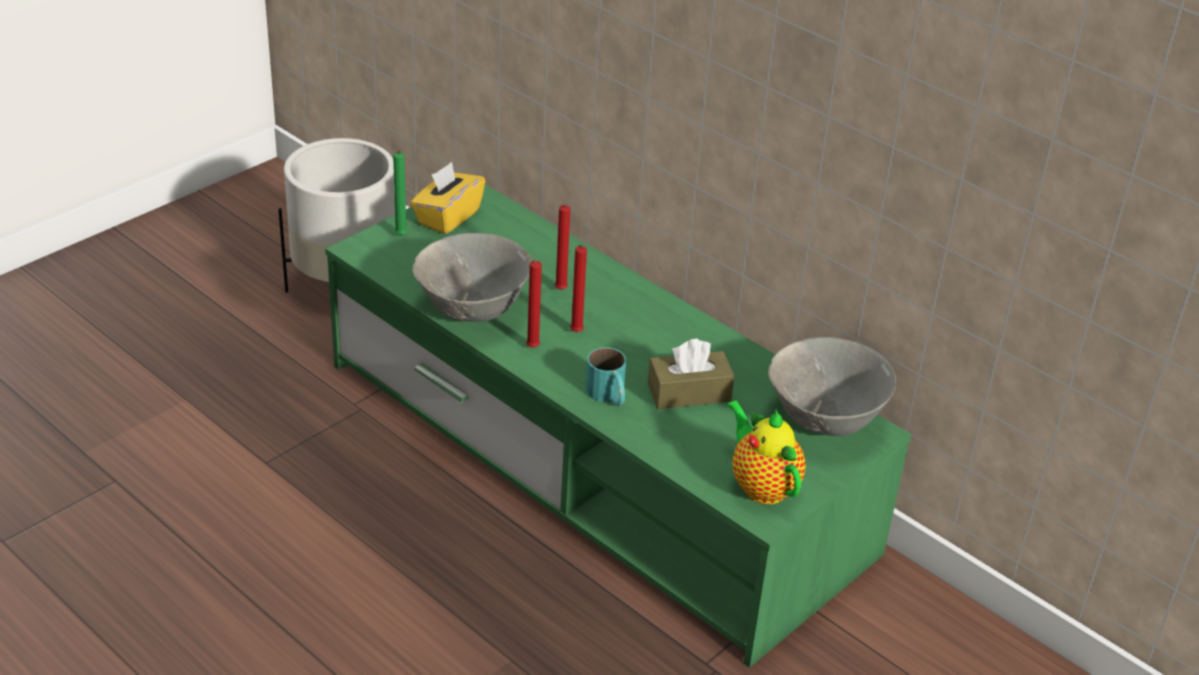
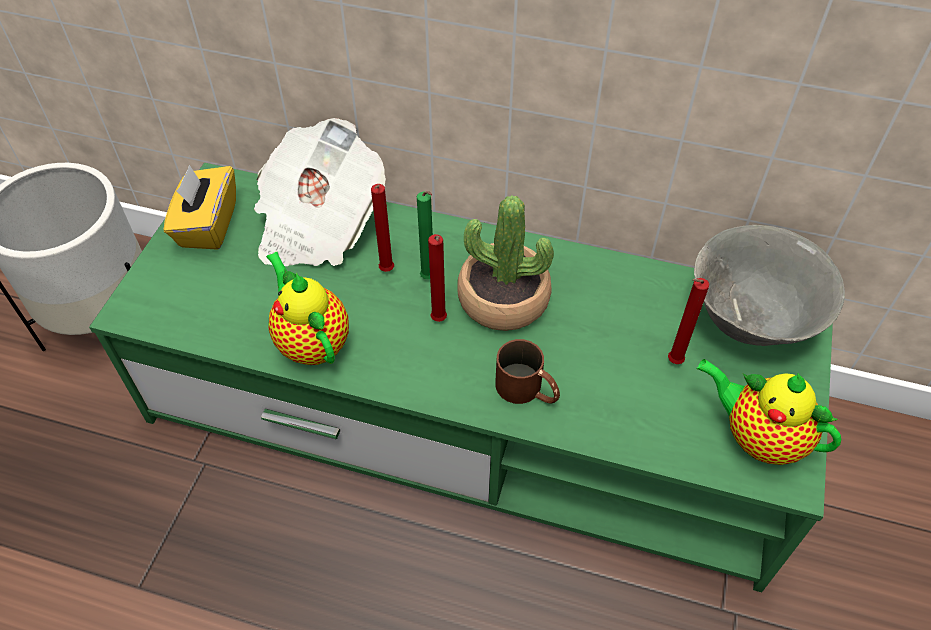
camera: 25 degrees left, 15 degrees up
green candle [393,150,408,235] -> green candle moved to [417,191,433,279]
grey bowl [412,233,531,322] -> teapot [266,252,349,365]
red candle [523,254,542,348] -> red candle moved to [668,278,709,364]
turquoise mug [585,347,626,406] -> brown mug [495,339,560,404]
brown tissue box [648,339,734,409] -> none
none -> newspaper [254,118,386,266]
none -> potted plant [458,195,554,331]

